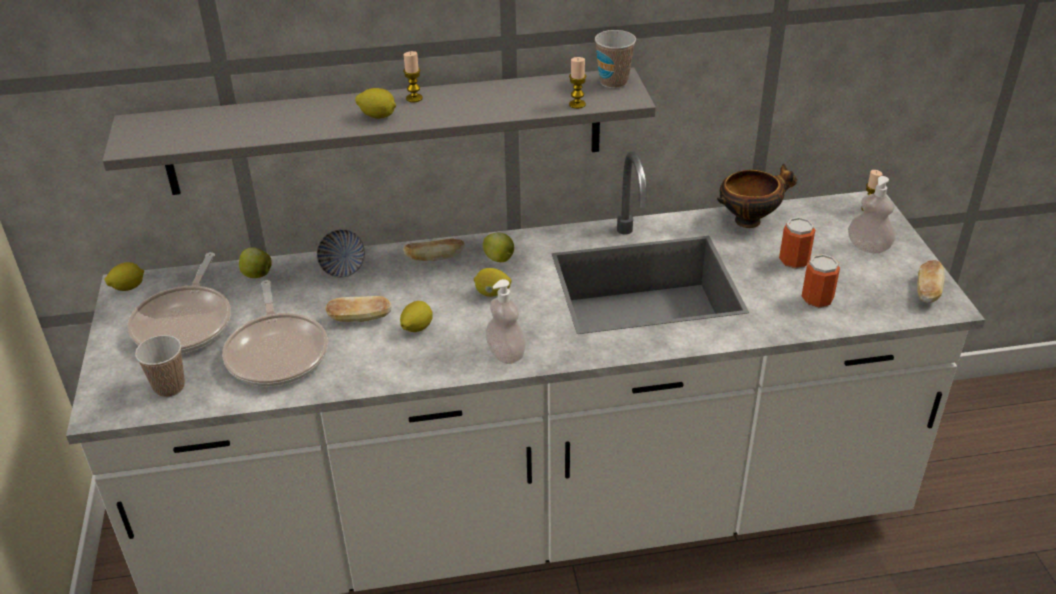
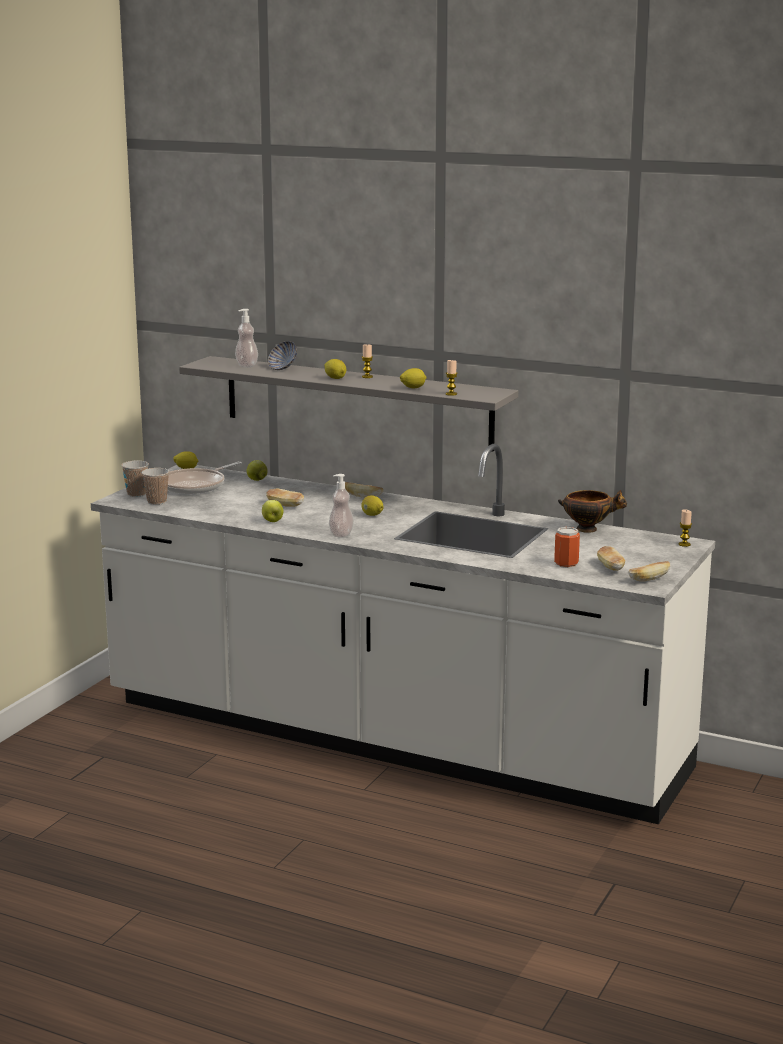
camera: 35 degrees right, 20 degrees down
frying pan [222,280,328,386] -> none
bowl [317,229,365,278] -> bowl moved to [268,341,297,370]
lemon [400,301,433,332] -> lemon moved to [400,368,427,389]
apple [483,233,514,262] -> apple moved to [262,500,284,522]
cup [595,30,636,89] -> cup moved to [121,461,149,497]
can [779,217,815,269] -> none
soap dispenser [848,176,895,254] -> soap dispenser moved to [235,309,258,367]
none -> bread [597,546,625,571]

